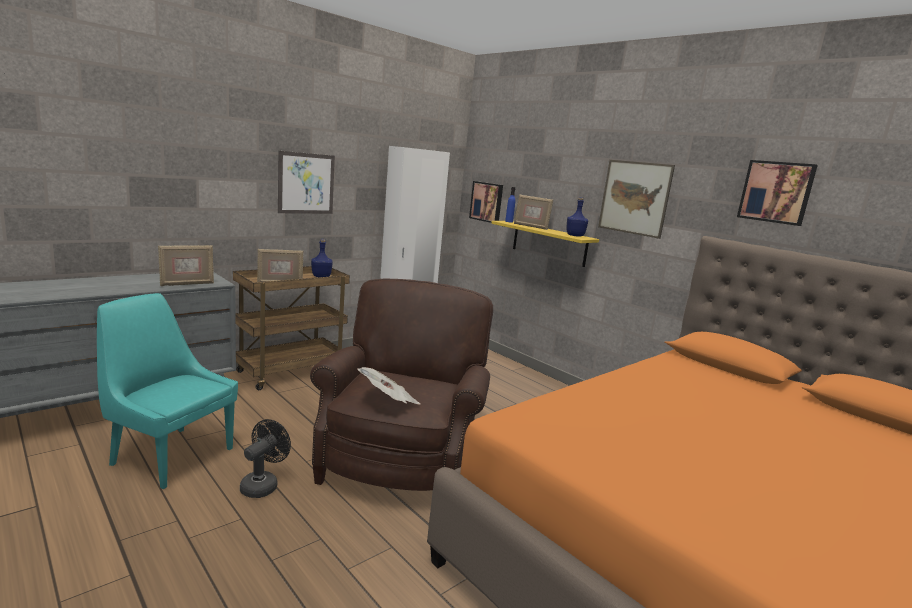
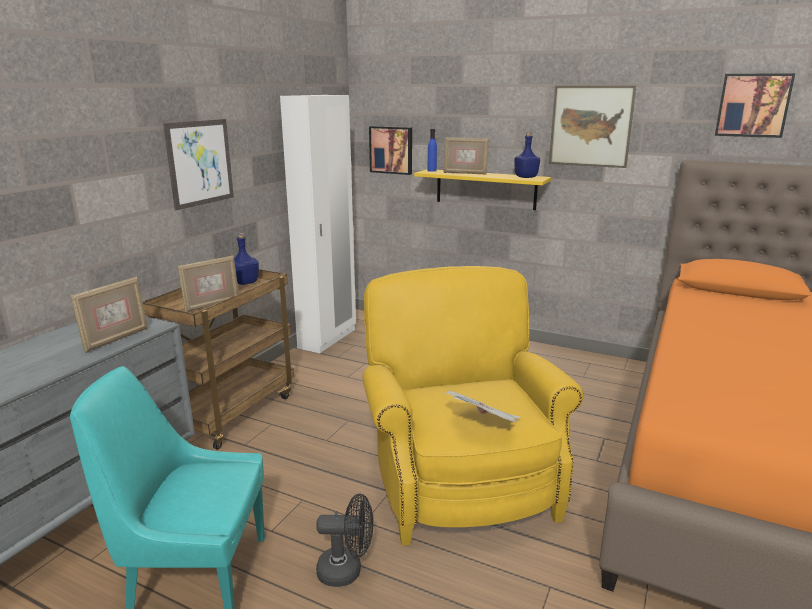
camera: 20 degrees left, 5 degrees up
black fan [240,419,291,498] -> black fan turned 90 degrees clockwise [316,494,373,587]
brown armchair [310,278,493,491] -> yellow armchair [362,266,583,546]

